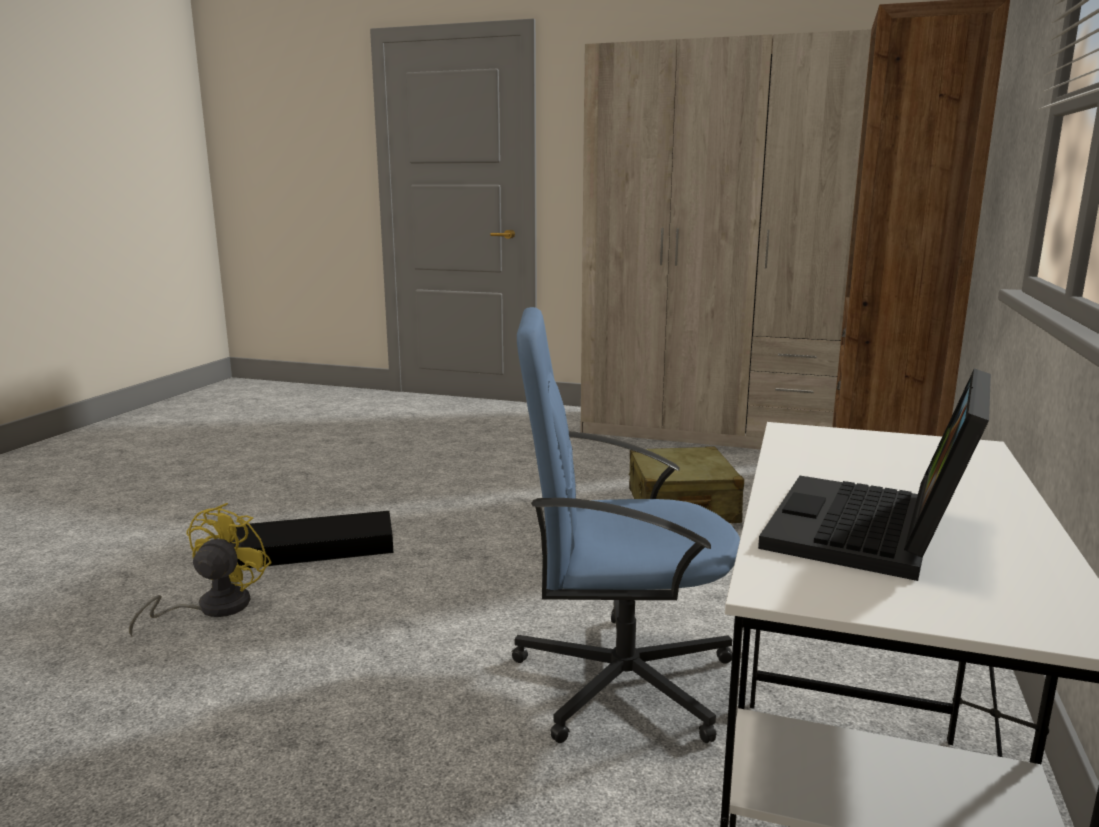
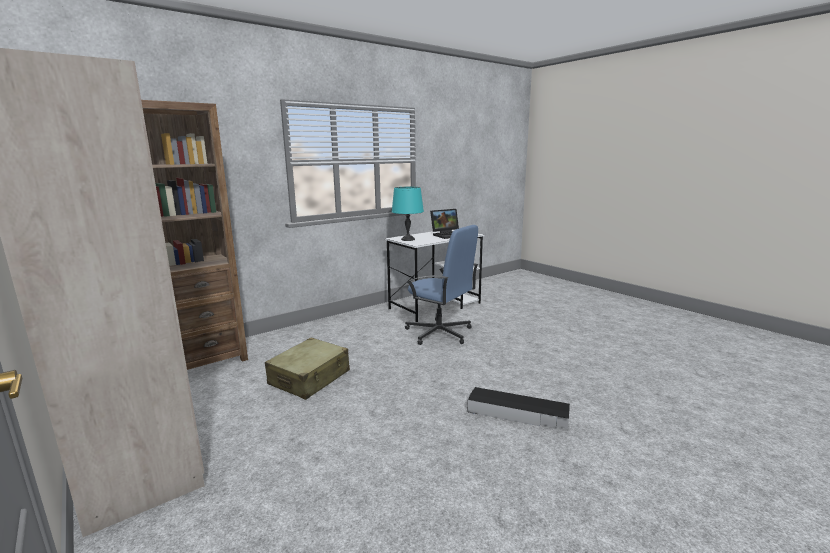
camera: 145 degrees left, 0 degrees up
yellow fan [129,503,272,636] -> none
none -> turquoise table lamp [392,187,424,241]

